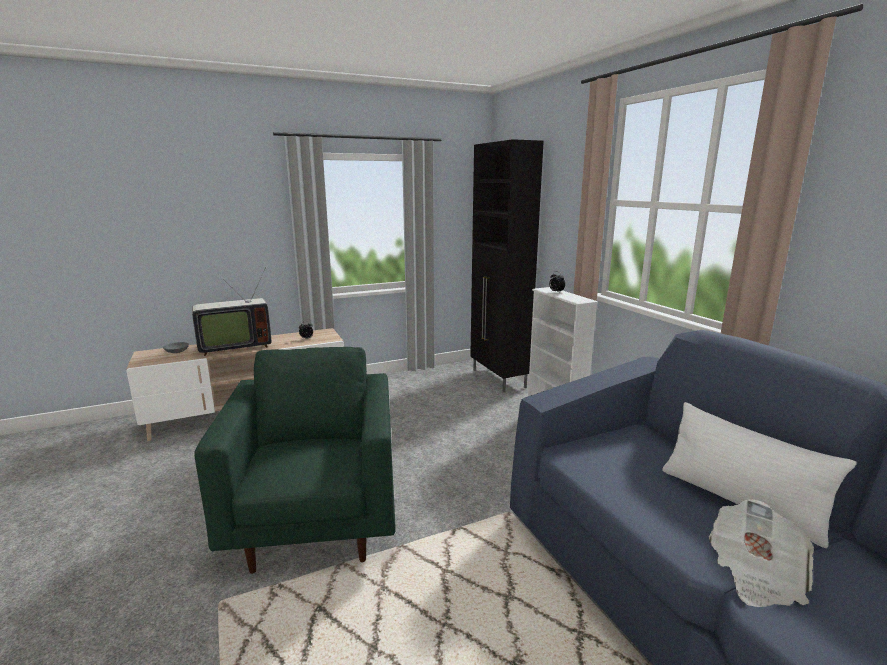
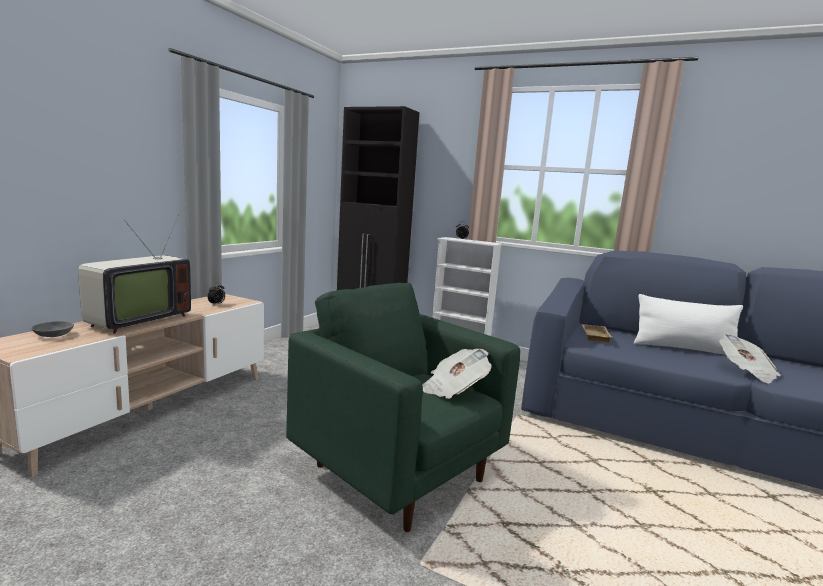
camera: 40 degrees left, 5 degrees down
none -> newspaper [422,349,492,399]
none -> beige tray [582,324,612,343]

